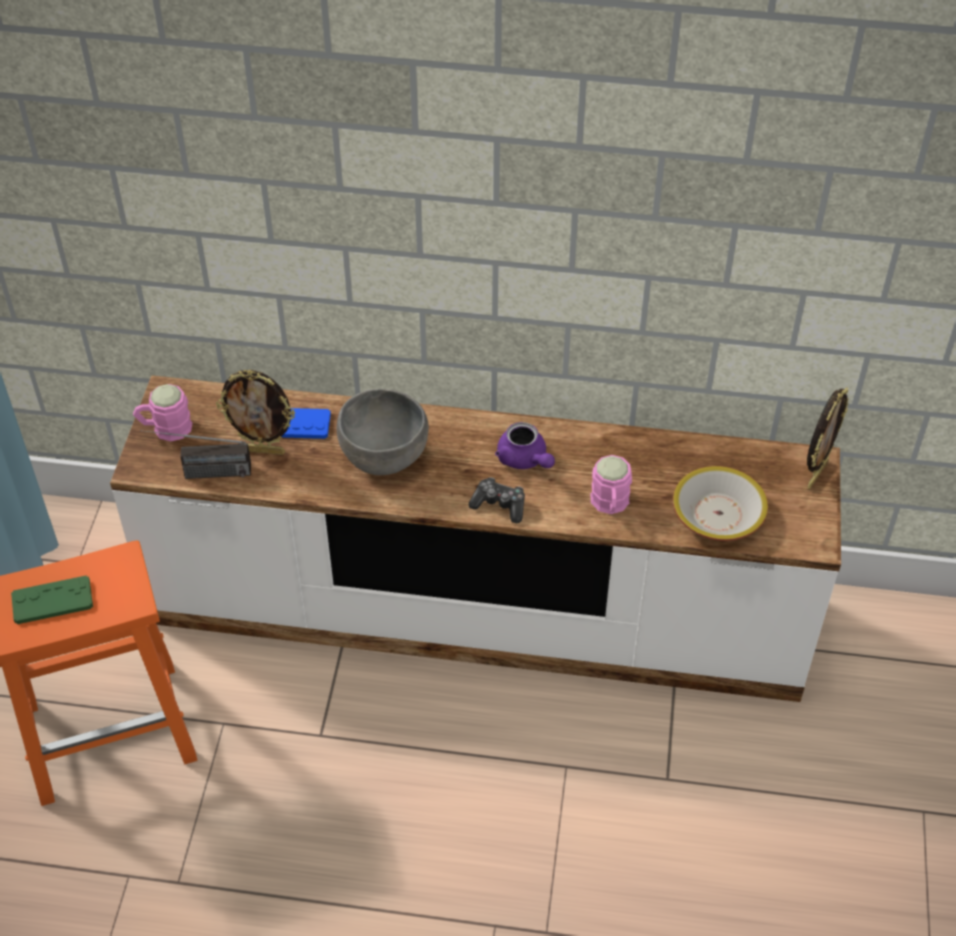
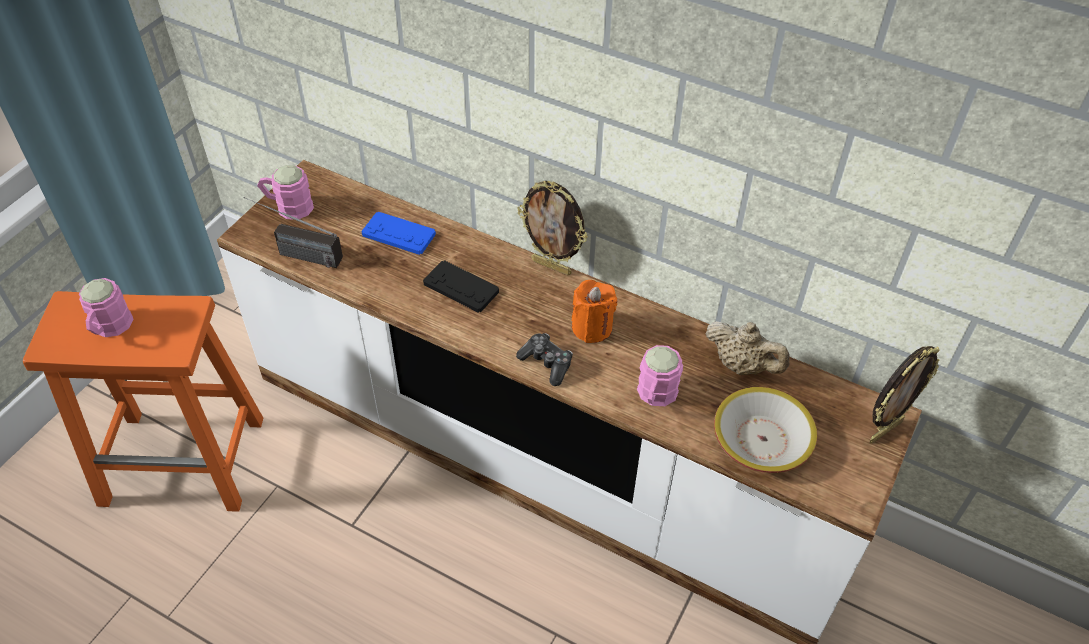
camera: 20 degrees right, 0 degrees up
green game controller [11,575,93,624] -> pink mug [79,278,133,337]
picture frame [216,369,295,455] -> picture frame moved to [517,181,588,276]
grey bowl [337,389,429,475] -> black game controller [423,260,499,313]
purple teapot [495,422,555,469] -> orange candle [572,280,617,343]
none -> beige teapot [705,321,789,375]

